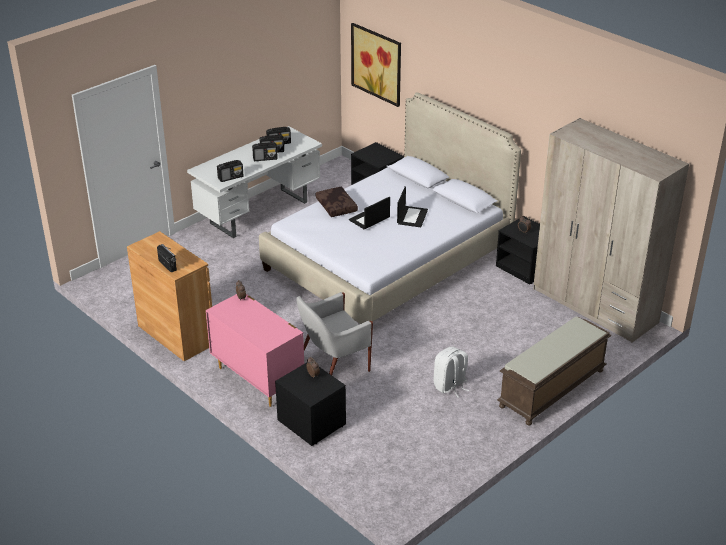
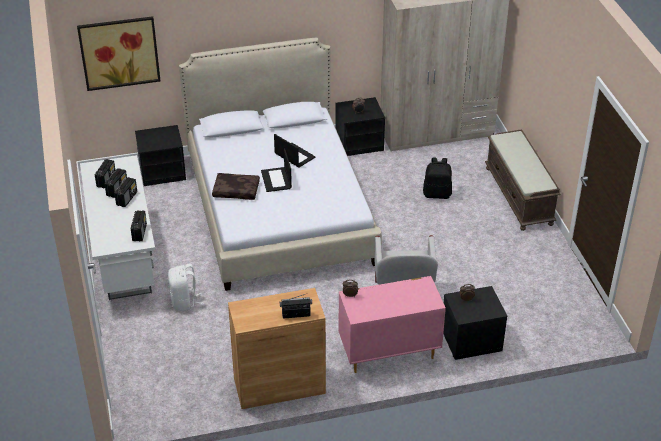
camera: 60 degrees left, 5 degrees up
white backpack [434,346,470,398] -> white backpack moved to [168,264,203,311]
none -> black backpack [423,158,452,199]

